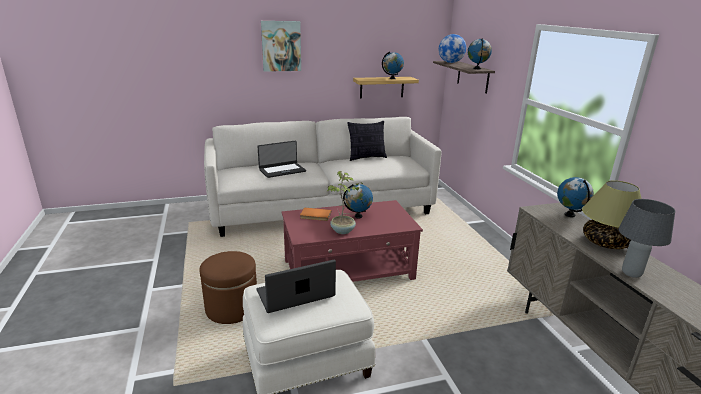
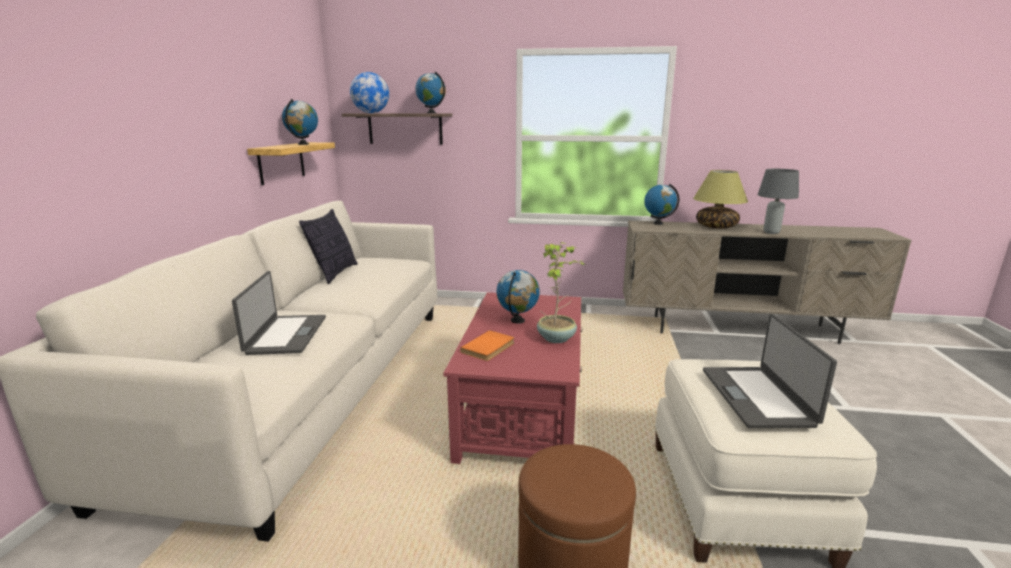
camera: 65 degrees left, 5 degrees down
picture [261,21,301,72] -> none

